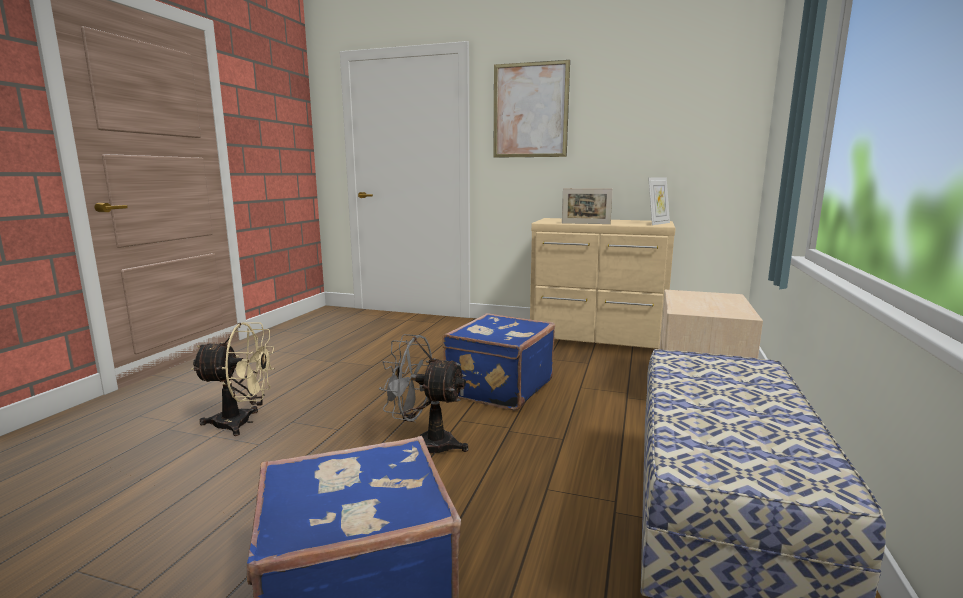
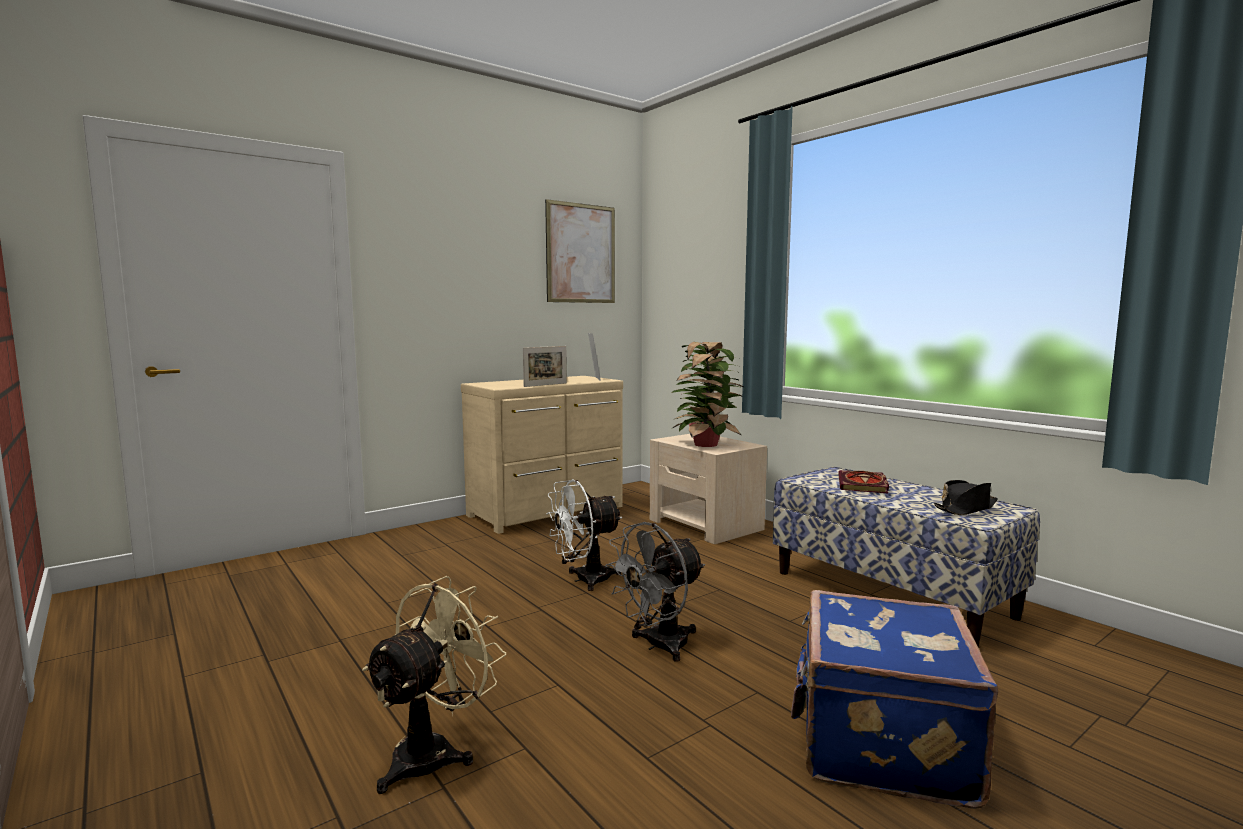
camera: 55 degrees left, 5 degrees down
blue suitcase [442,313,555,410] -> white fan [546,479,623,591]
picture [493,60,570,158] -> picture moved to [545,199,615,303]
none -> potted plant [671,342,745,447]
none -> book [838,470,889,493]
none -> black hat [934,480,998,515]

